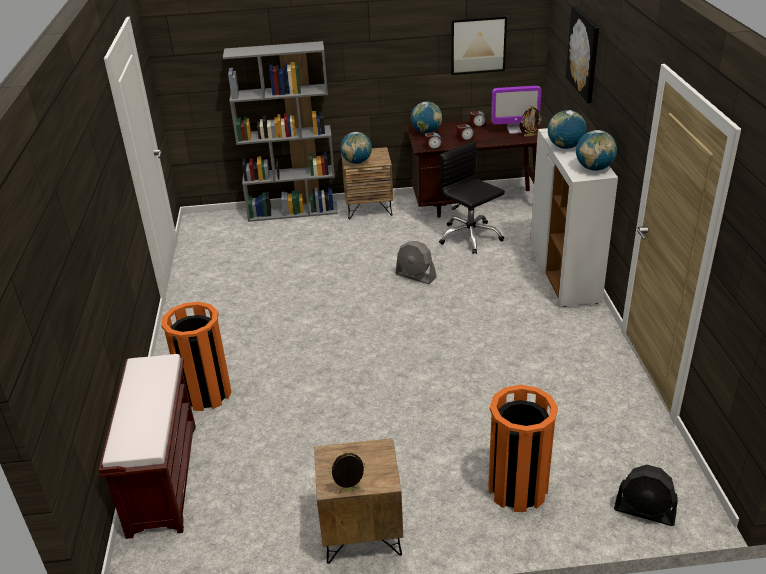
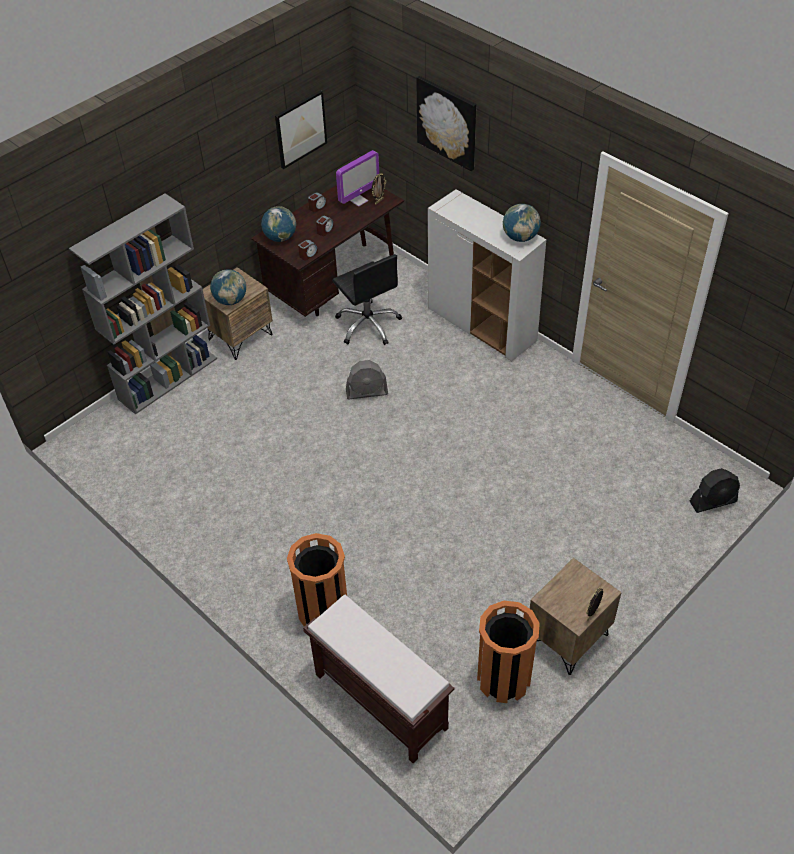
camera: 40 degrees left, 15 degrees up
black office chair [439,141,505,254] -> black office chair turned 135 degrees counterclockwise [332,254,402,345]
orange trash can [488,385,558,512] -> orange trash can moved to [477,601,540,703]
globe [548,110,586,149] -> none

